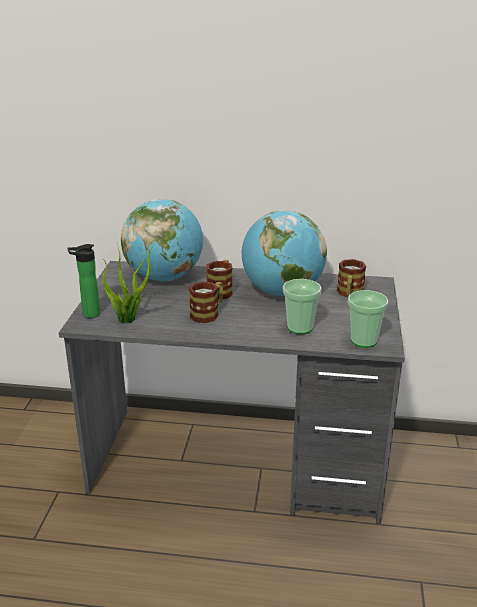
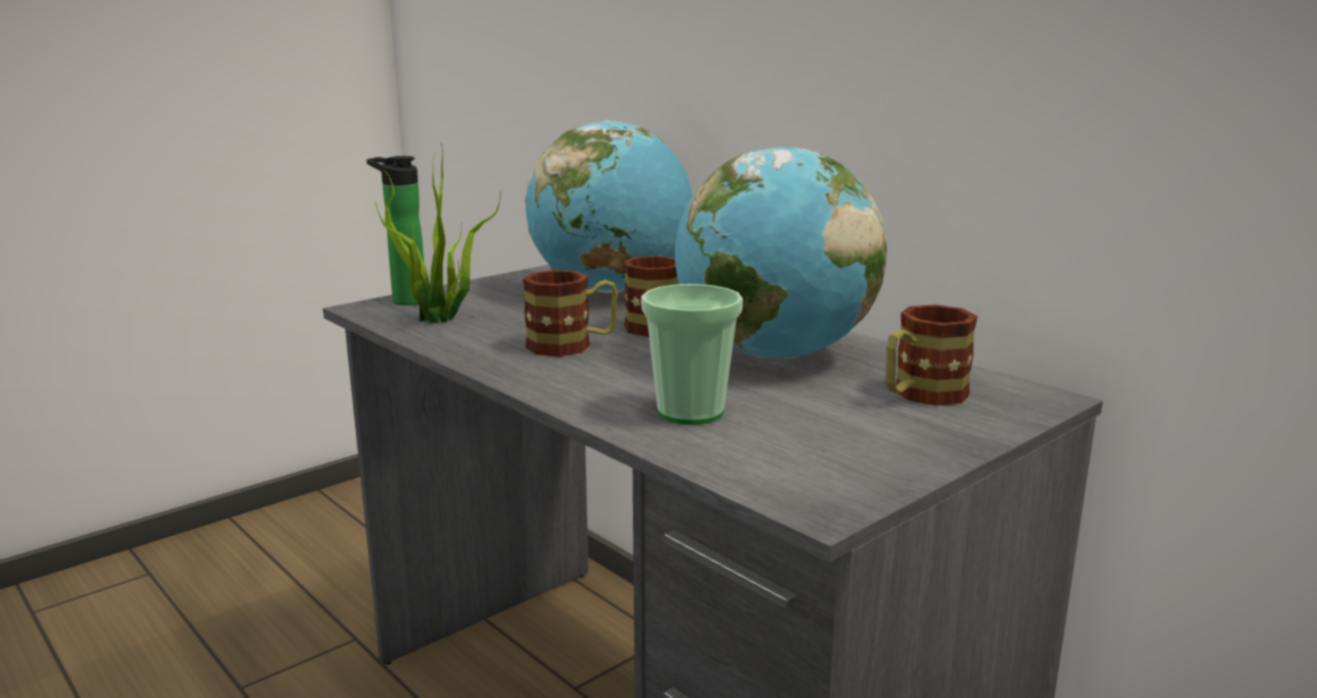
camera: 40 degrees right, 10 degrees down
cup [348,290,389,348] -> none

